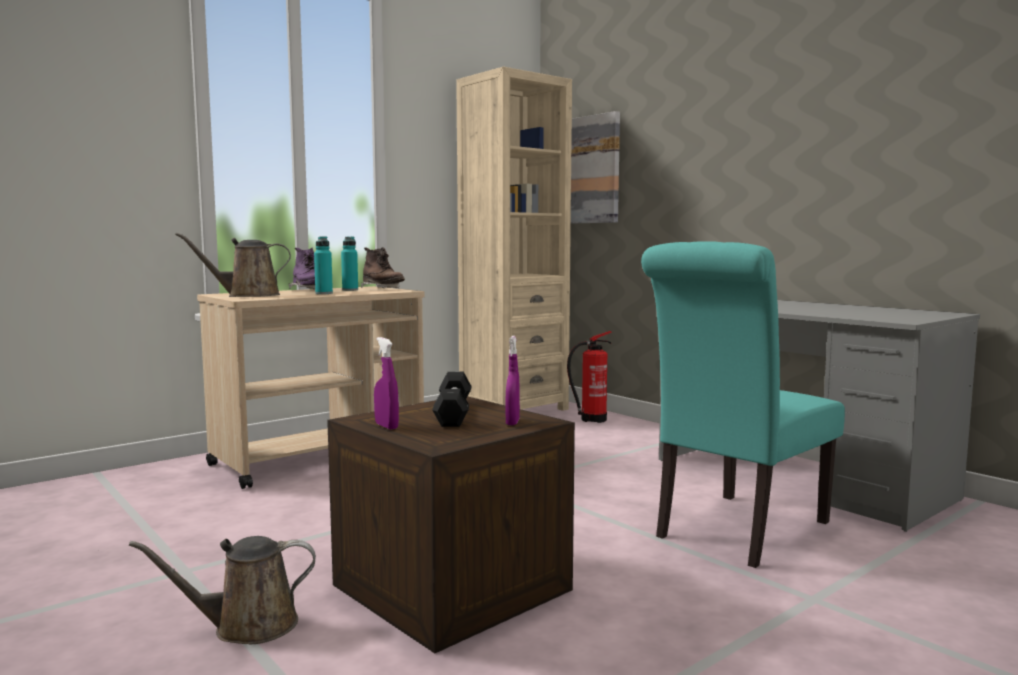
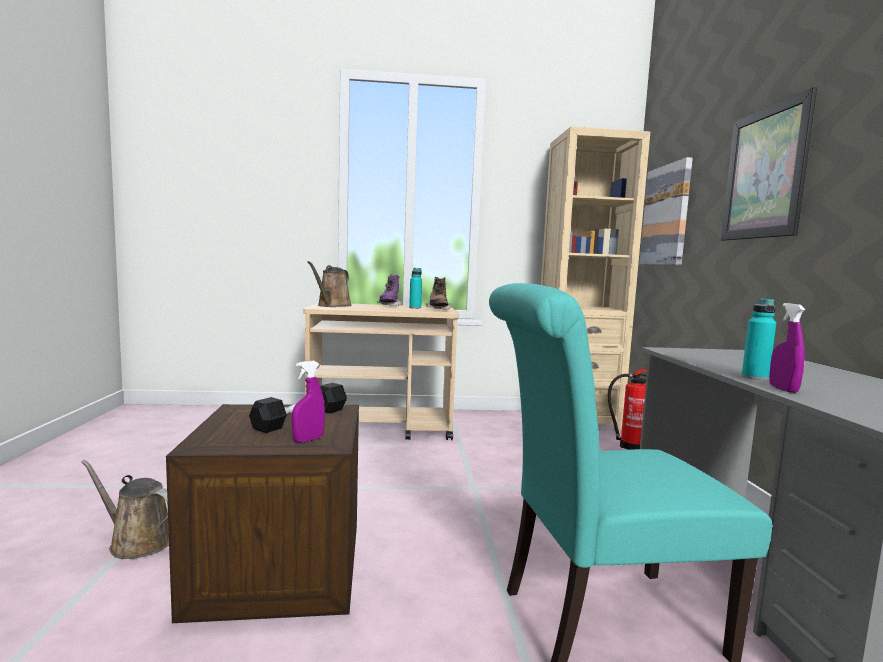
camera: 35 degrees right, 0 degrees up
brown watering can [175,233,291,297] -> brown watering can turned 90 degrees counterclockwise [307,261,352,307]
turquoise bottle [314,236,333,294] -> turquoise bottle moved to [742,299,776,380]
purple spray bottle [374,337,399,430] -> purple spray bottle moved to [769,303,805,393]
none -> picture [721,87,817,241]

